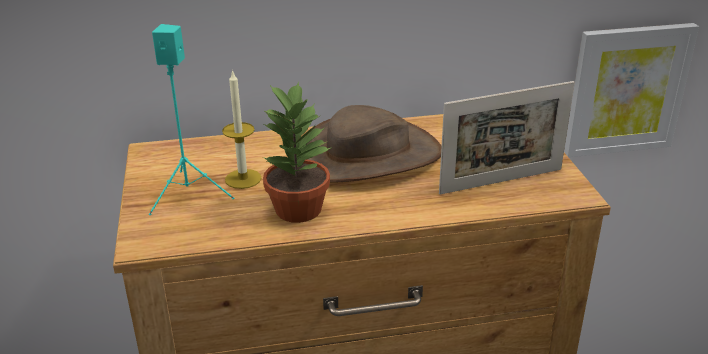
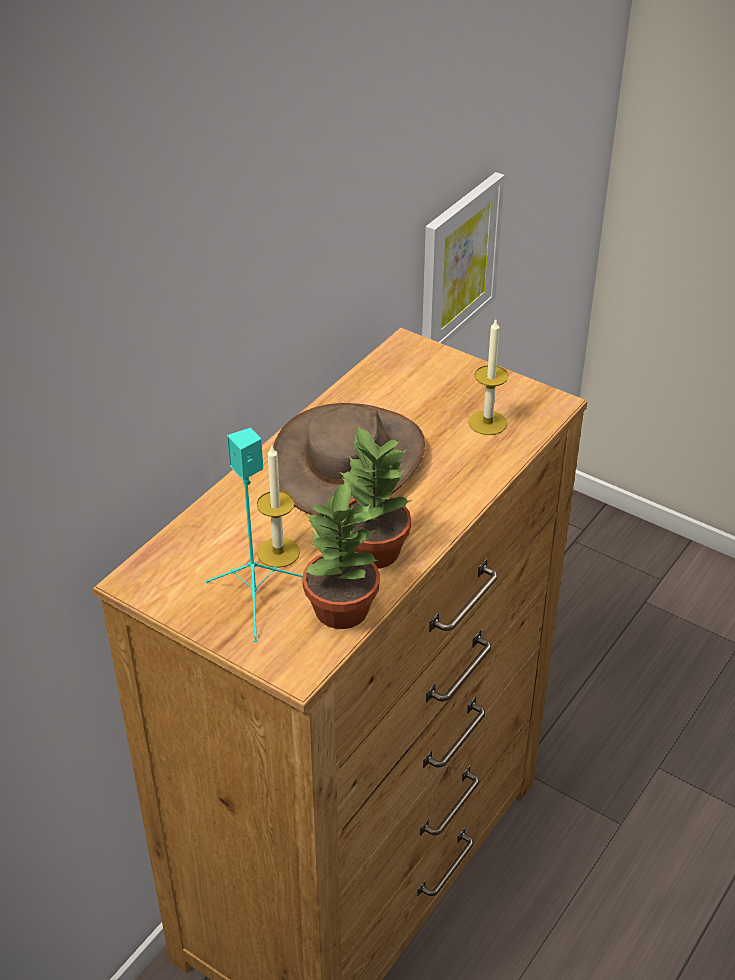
camera: 45 degrees left, 10 degrees up
picture frame [439,81,575,194] -> candle [469,318,508,435]
none -> potted plant [302,480,380,629]

